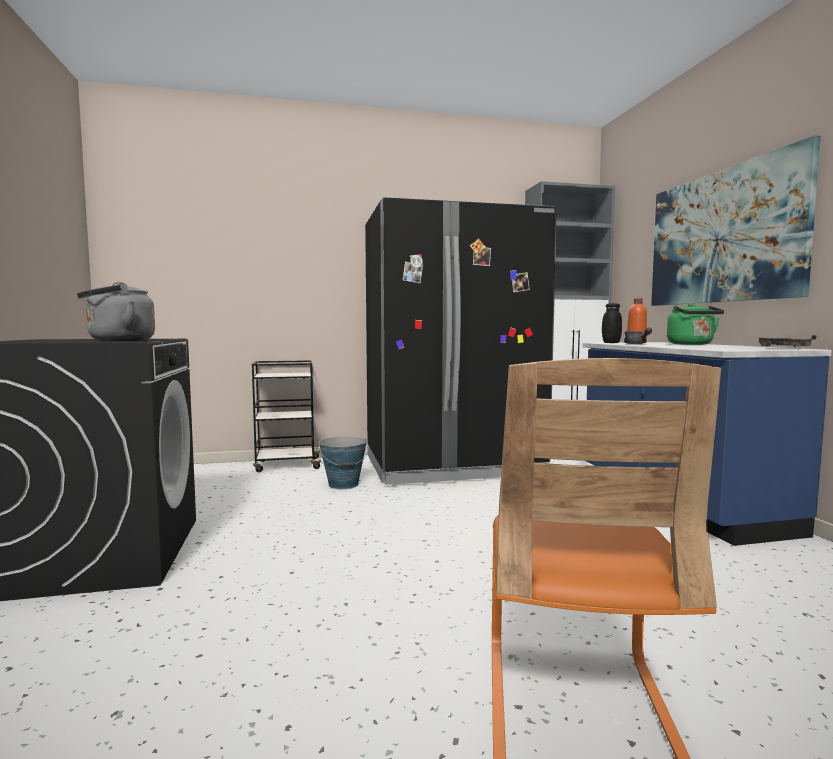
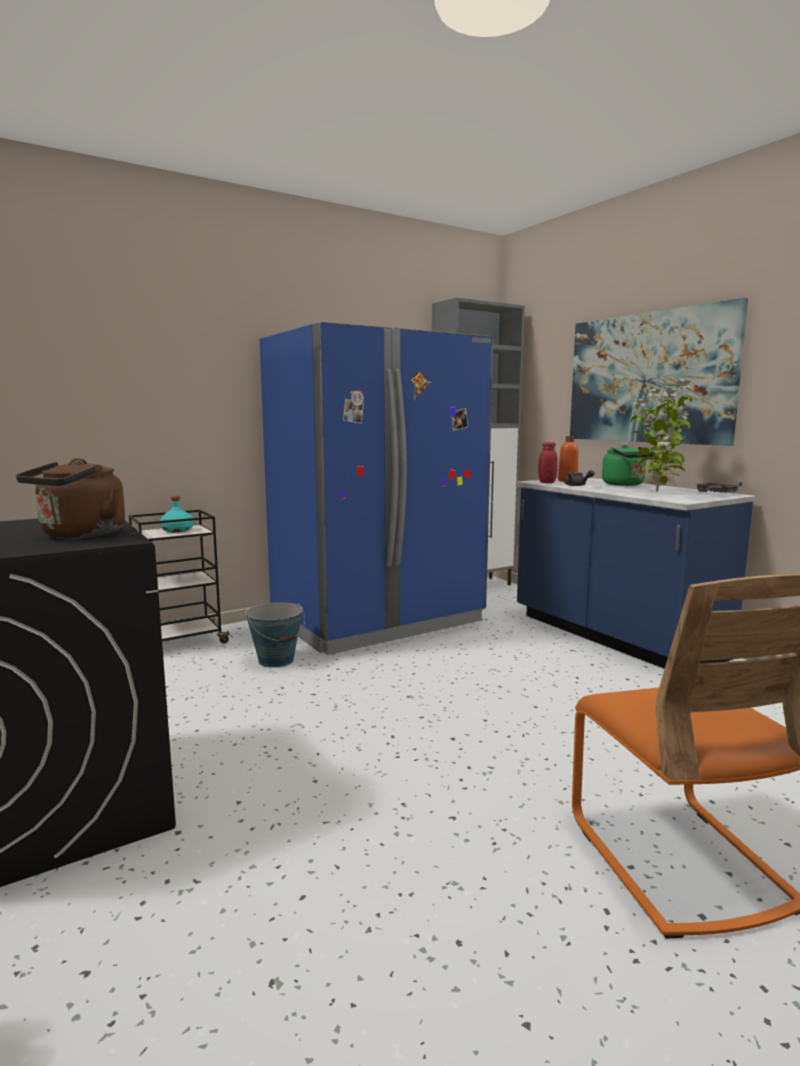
camera: 20 degrees left, 5 degrees up
grey kettle [77,282,155,341] -> brown kettle [16,458,125,539]
black fridge [365,197,557,485] -> blue fridge [260,322,493,655]
black jar [602,303,622,343] -> red jar [538,442,557,483]
none -> turquoise bottle [160,496,194,533]
none -> potted plant [631,379,693,492]

